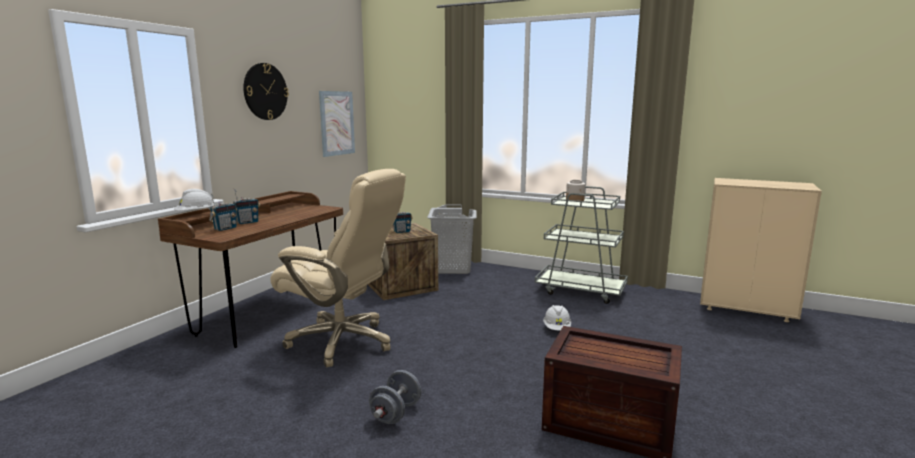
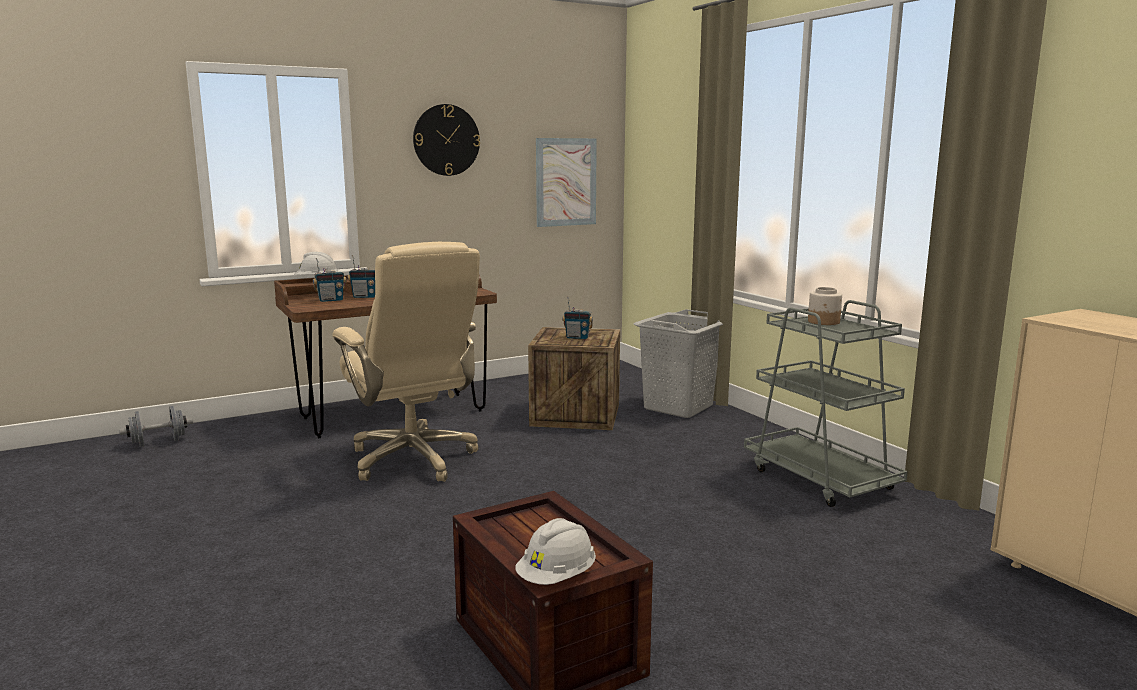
camera: 35 degrees right, 0 degrees up
grey dumbbell [369,370,421,424] -> grey dumbbell moved to [119,406,193,447]
white hard hat [543,305,571,331] -> white hard hat moved to [515,518,596,585]

